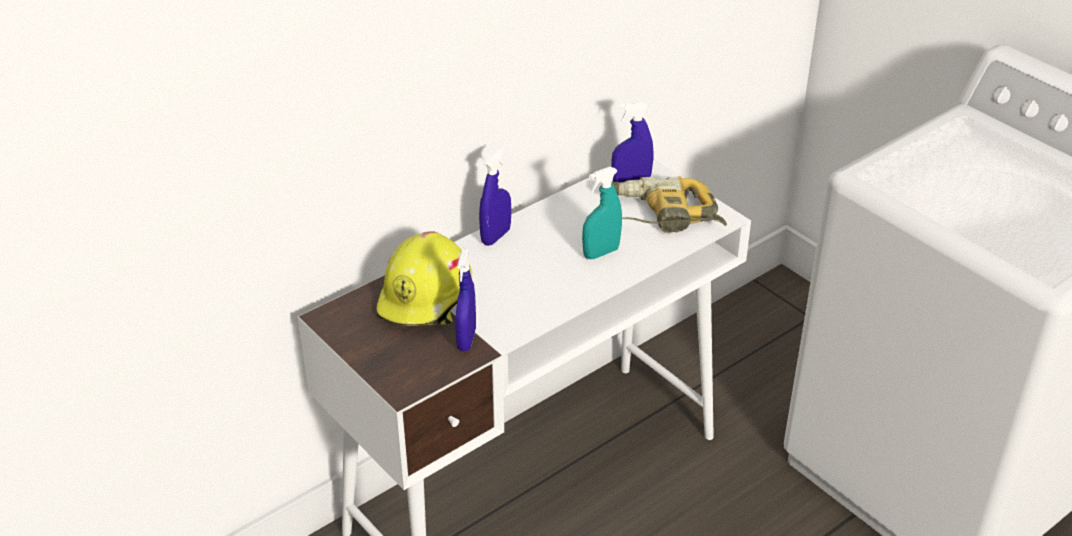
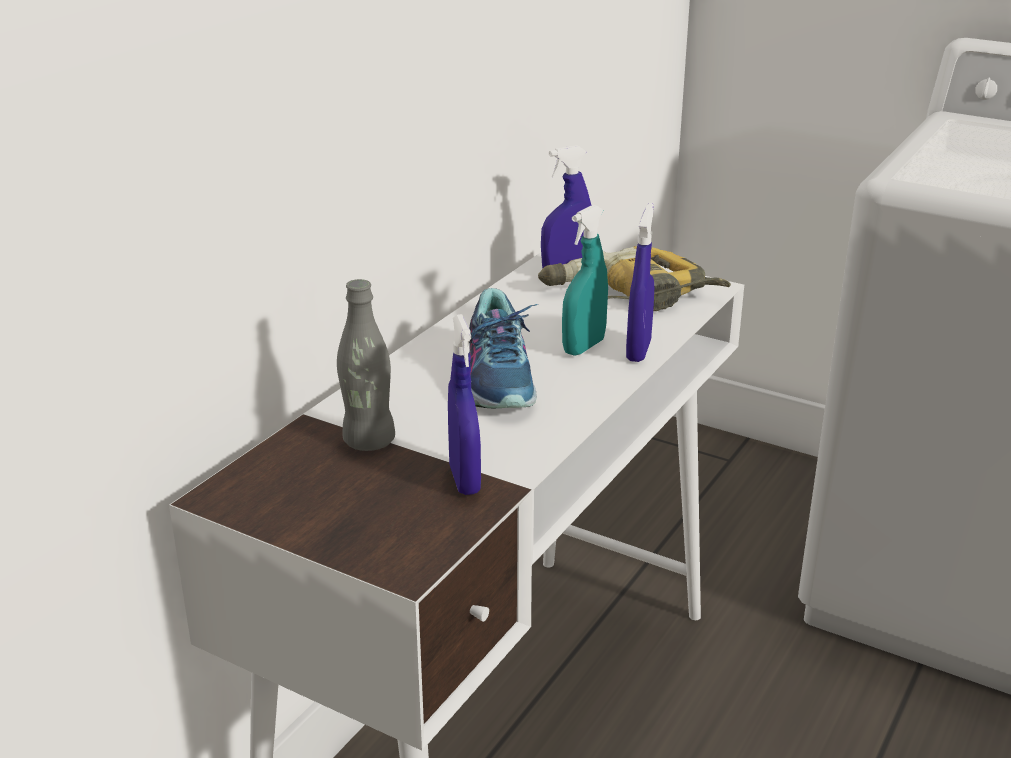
camera: 20 degrees left, 10 degrees down
yellow hard hat [376,231,472,326] -> grey bottle [337,279,395,451]
blue spray bottle [479,146,511,246] -> blue spray bottle moved to [626,203,654,362]
none -> shoe [469,288,538,408]

